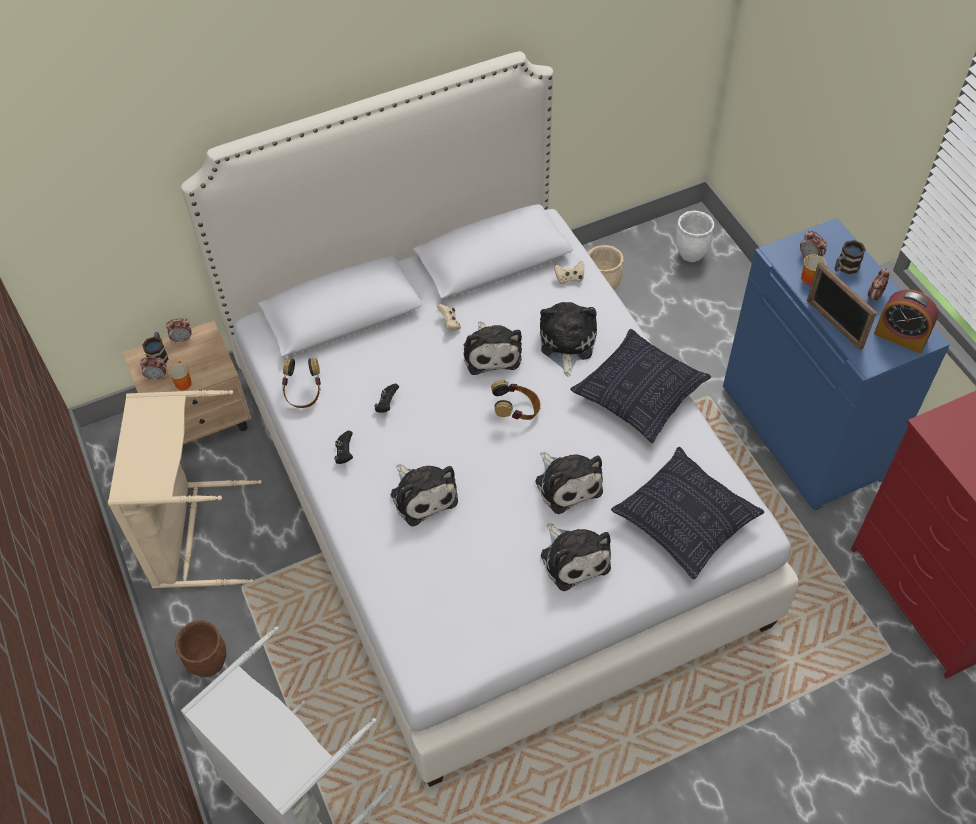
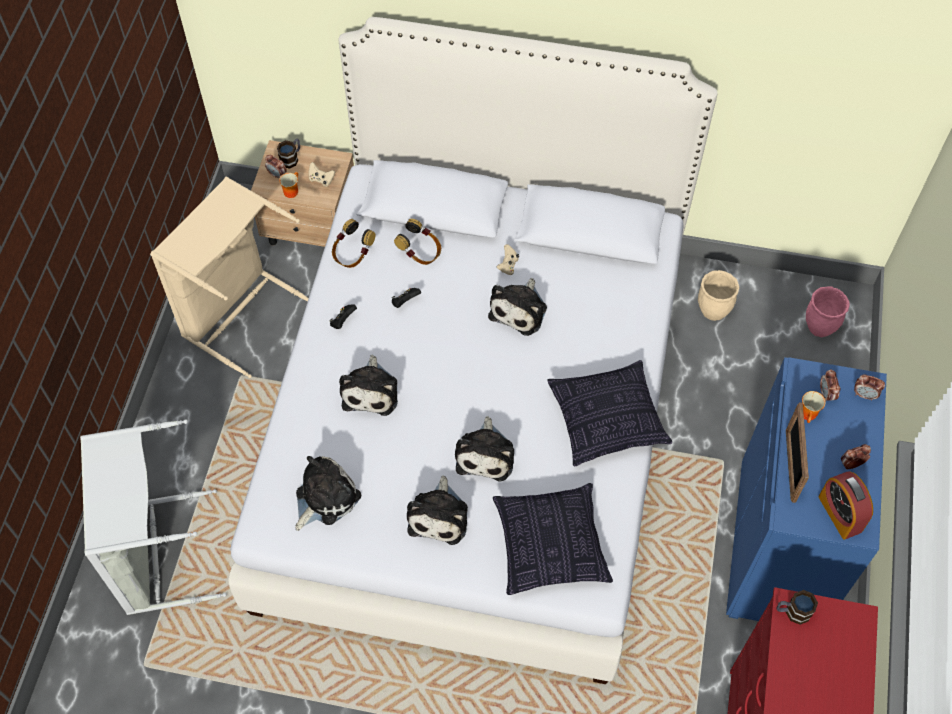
camera: 35 degrees right, 5 degrees up
alarm clock [166,318,191,343] -> alarm clock moved to [854,374,885,401]
brown planter [175,620,226,677] -> none
headphones [491,380,541,420] -> headphones moved to [394,219,441,265]
plush toy [540,302,597,376] -> plush toy moved to [295,456,361,531]
beige game controller [554,261,584,285] -> beige game controller moved to [309,162,335,187]
white planter [676,211,714,262] -> pink planter [806,287,850,337]
mug [834,240,866,274] -> mug moved to [777,590,818,625]

